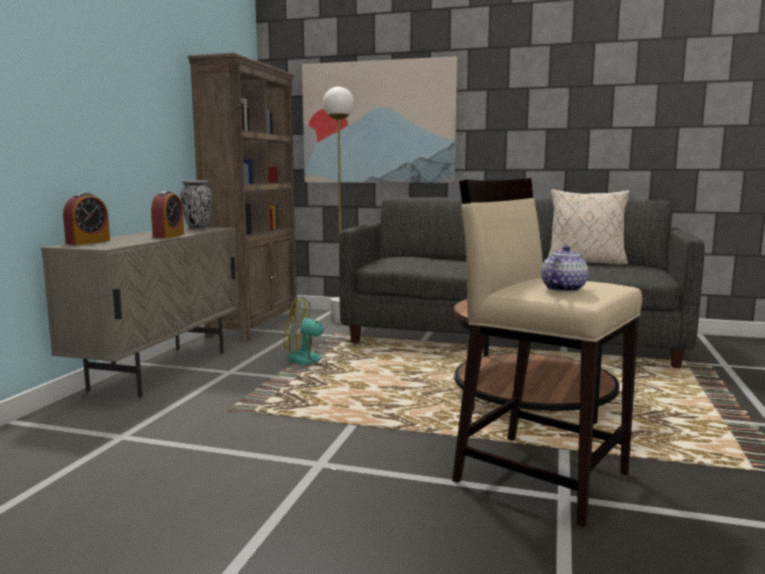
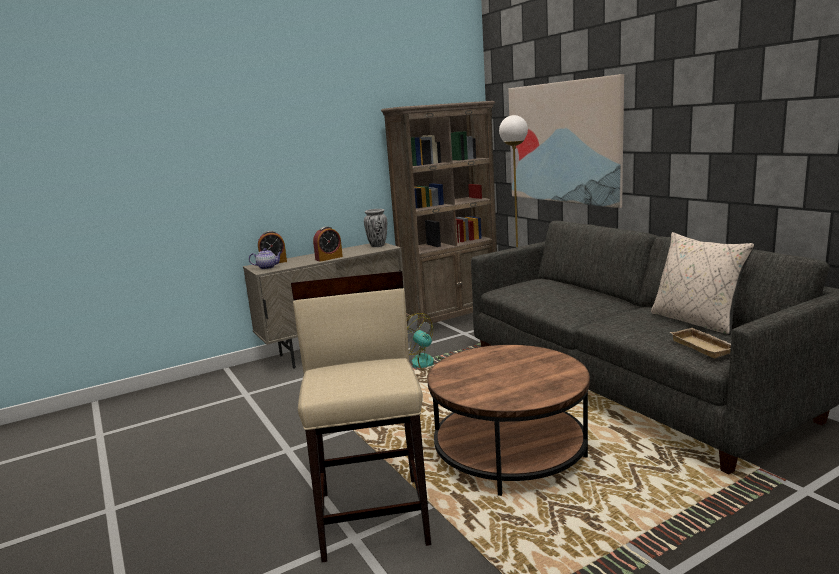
camera: 45 degrees right, 5 degrees up
teapot [541,245,588,292] -> teapot moved to [249,248,282,269]
none -> beige tray [670,328,731,358]

